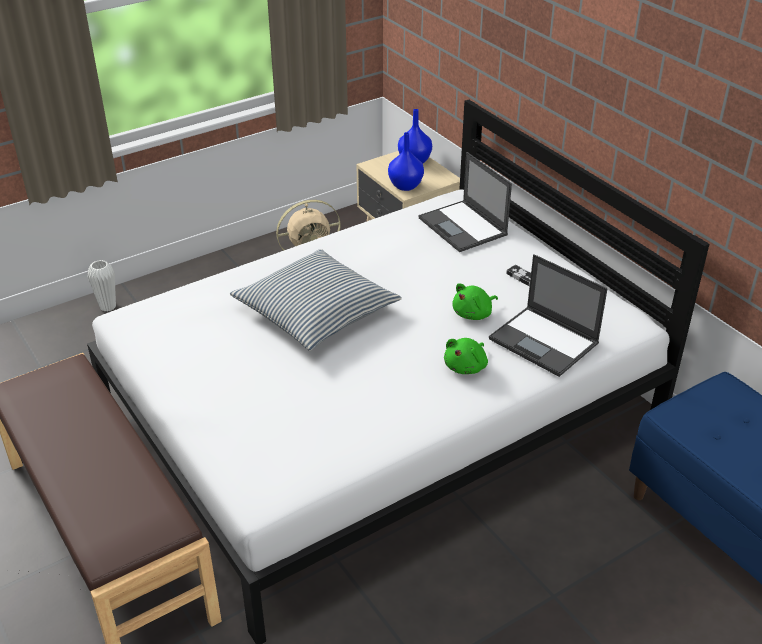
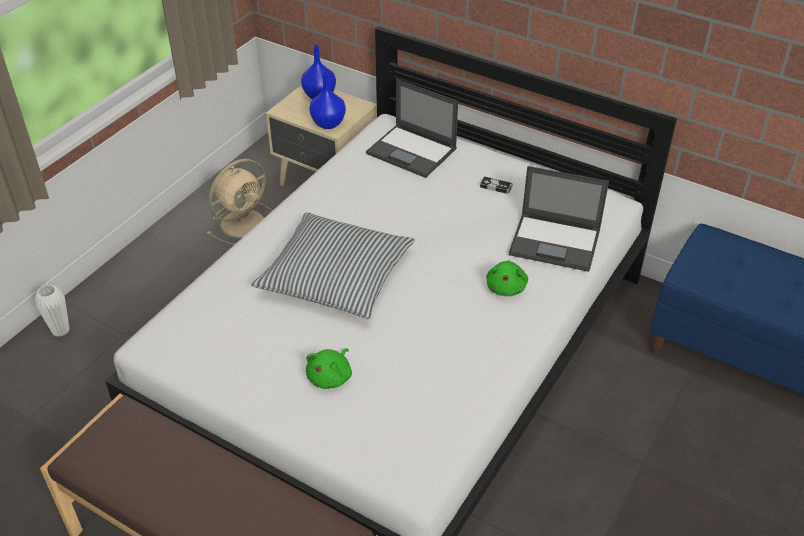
camera: 25 degrees left, 5 degrees up
green plush toy [452,283,498,320] -> green plush toy moved to [306,348,352,389]

